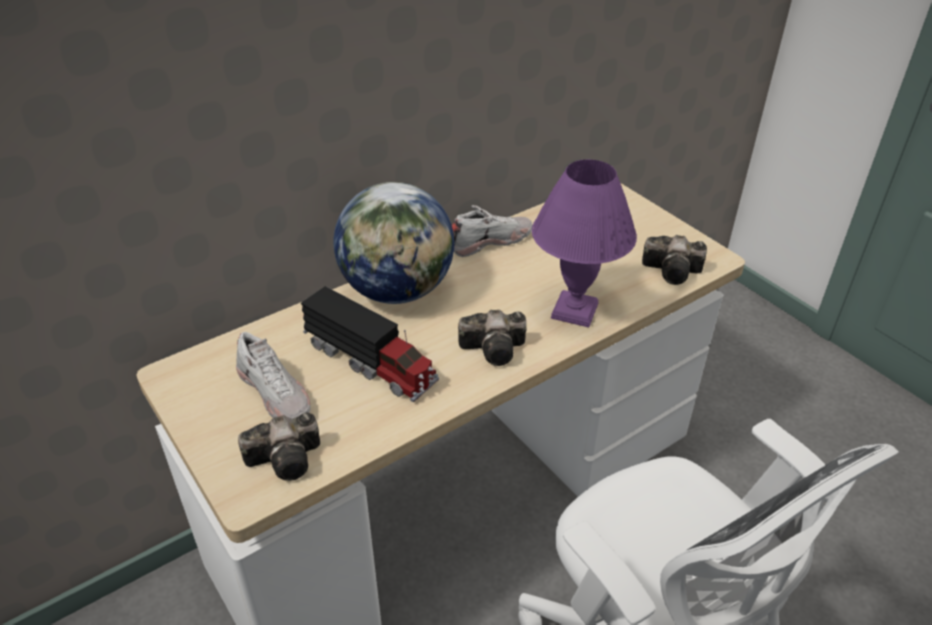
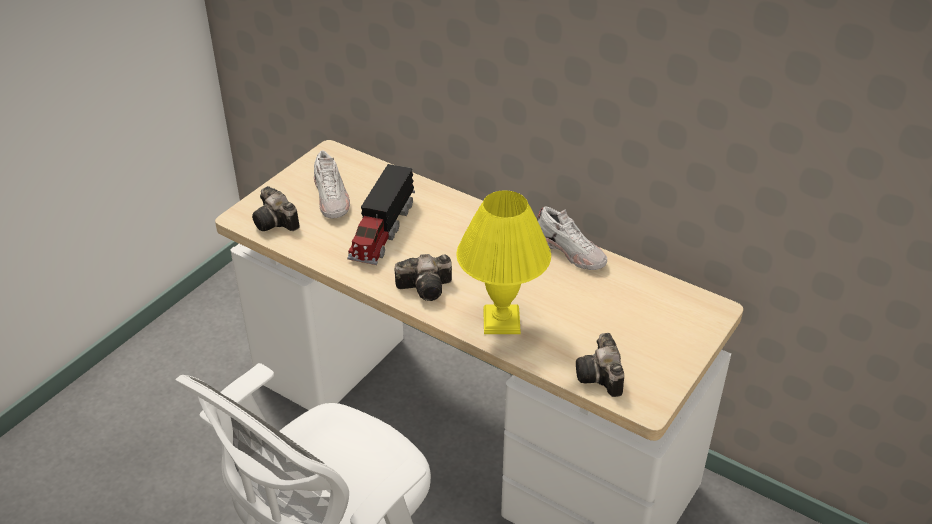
camera: 70 degrees right, 0 degrees up
white shoe [236,332,311,418] -> white shoe turned 45 degrees counterclockwise [314,150,350,218]
globe [333,182,454,304] -> none
camera [458,310,526,366] -> camera turned 75 degrees counterclockwise [395,254,452,301]
purple table lamp [532,159,637,327] -> yellow table lamp [456,190,551,334]

